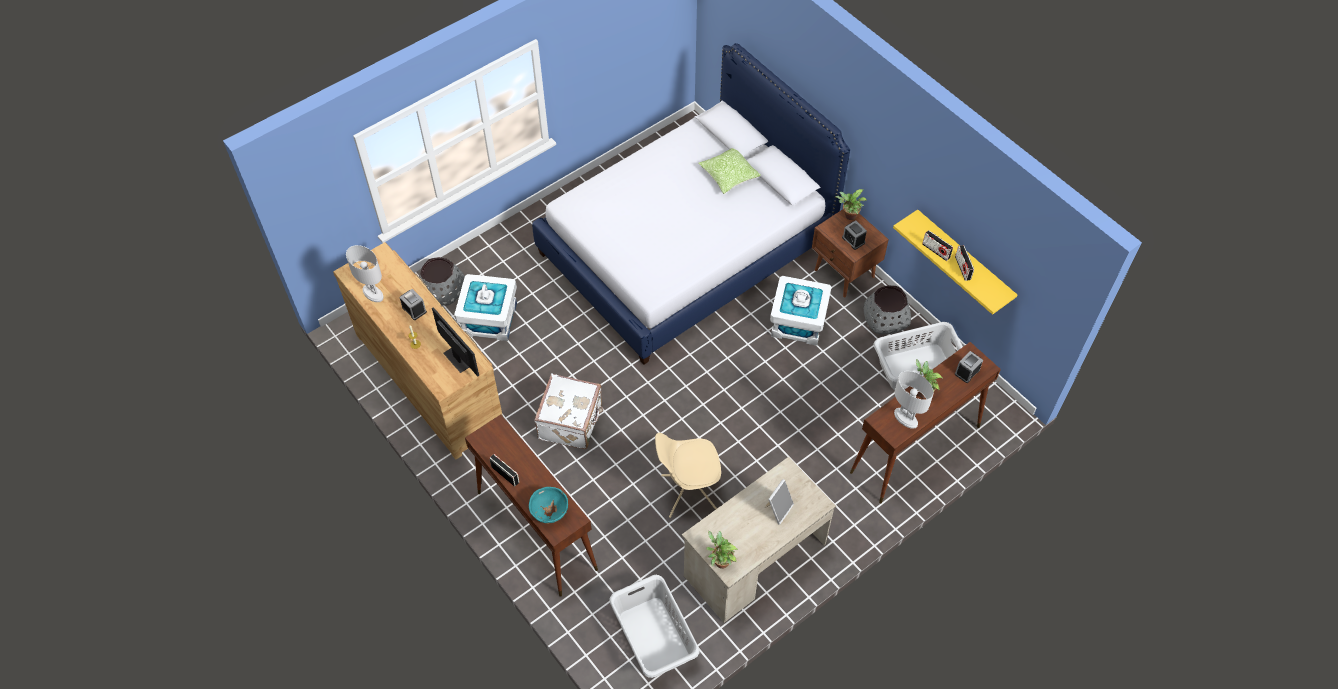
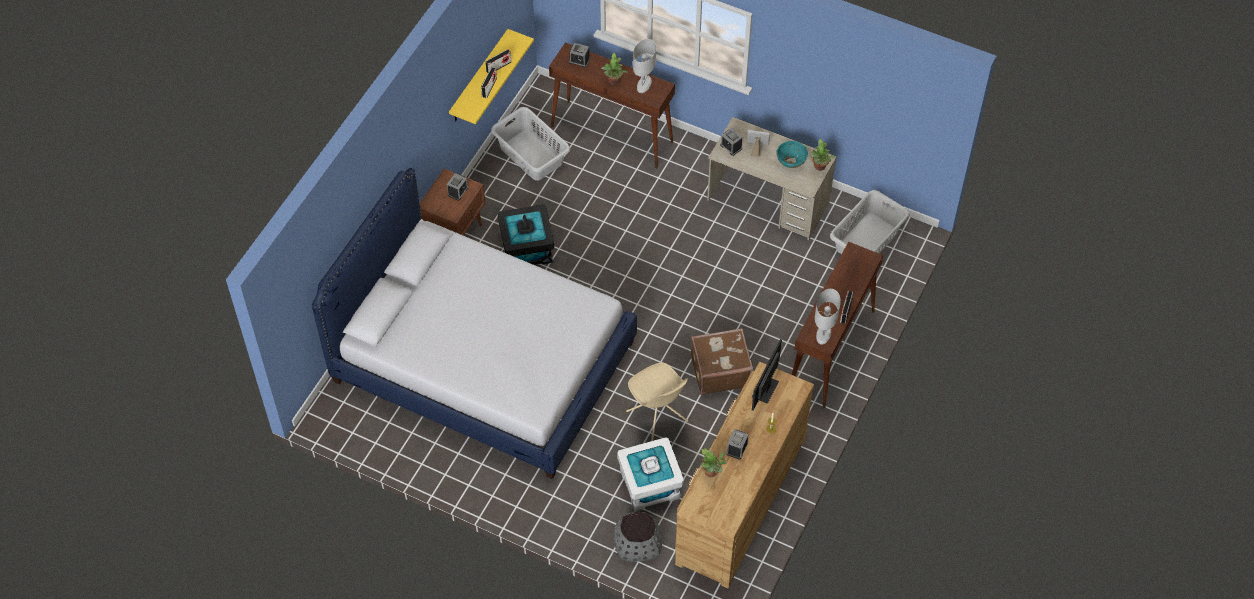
camera: 115 degrees left, 0 degrees up
white table lamp [346,245,384,302] -> white table lamp moved to [815,289,841,345]
turquoise bowl [529,487,568,524] -> turquoise bowl moved to [777,141,808,168]
white suitcase [534,374,603,449] -> brown suitcase [691,328,753,395]
beige chair [655,433,721,518] -> beige chair moved to [626,363,688,441]
pillow [698,148,761,194] -> none
white storage box [770,276,831,346] -> black storage box [498,204,554,265]
potted plant [835,189,867,220] -> potted plant moved to [700,448,726,477]
grey planter [864,285,911,334] -> none
none -> alarm clock [720,128,742,156]

